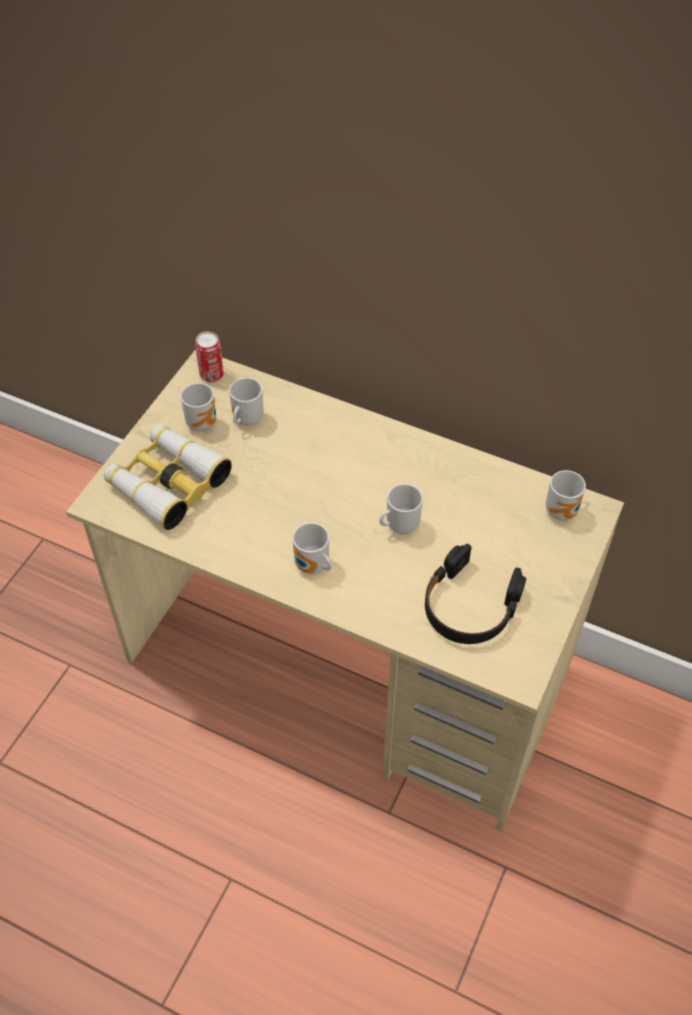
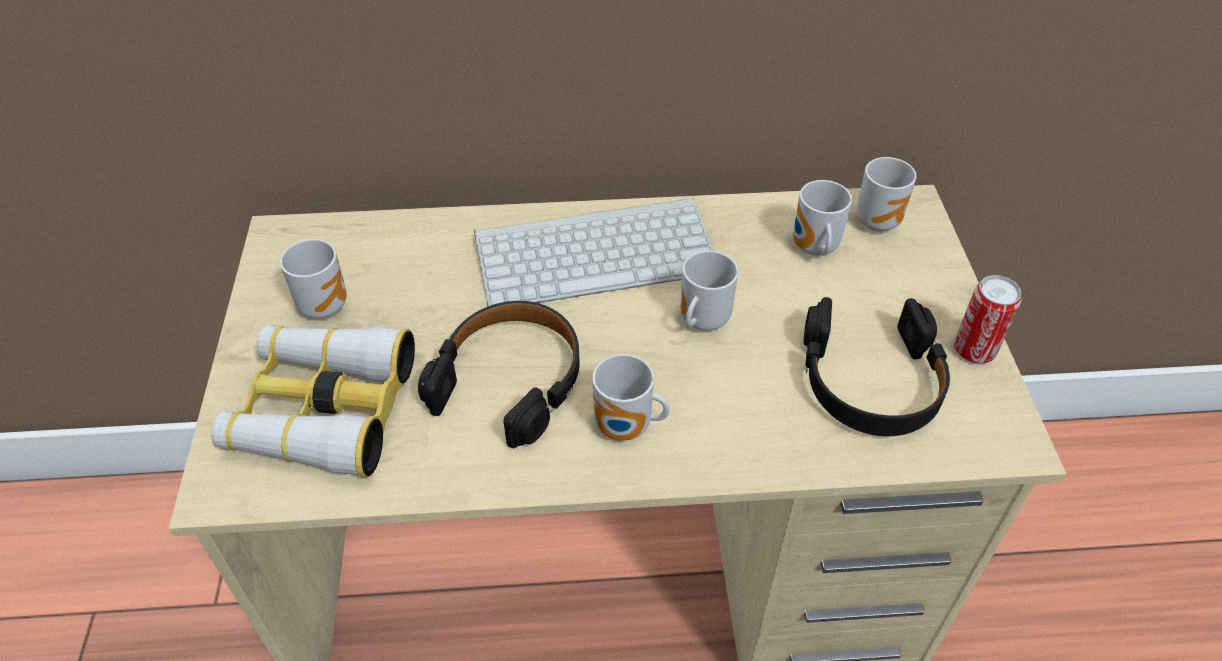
camera: 30 degrees left, 5 degrees down
can [195,331,224,382] -> can moved to [954,275,1021,363]
mug [229,378,264,425] -> mug moved to [793,180,852,256]
none -> black headphones [418,301,580,448]
none -> keyboard [474,198,714,307]

